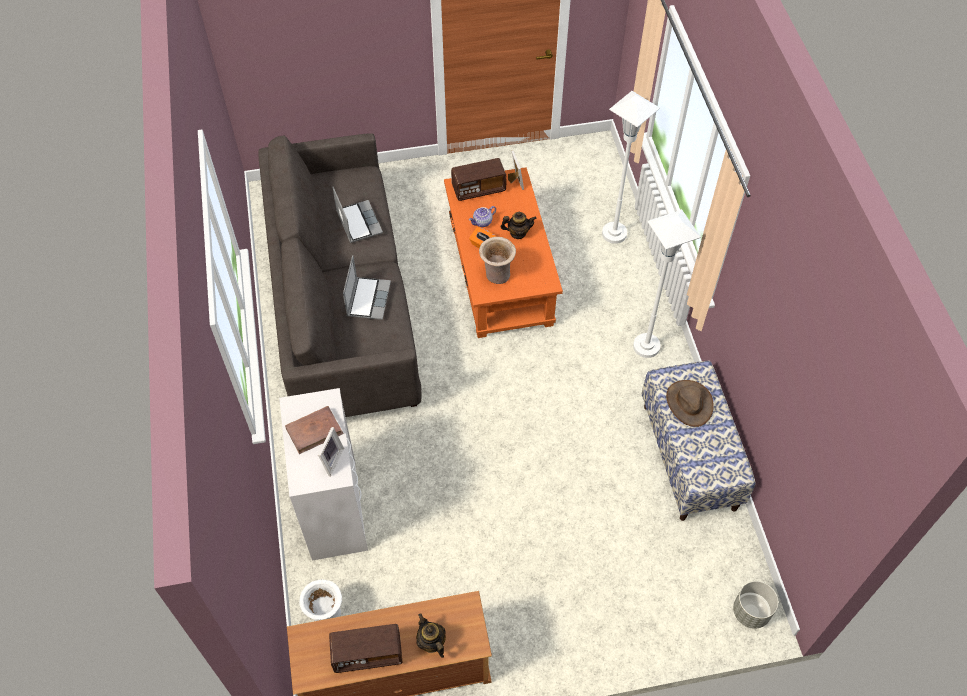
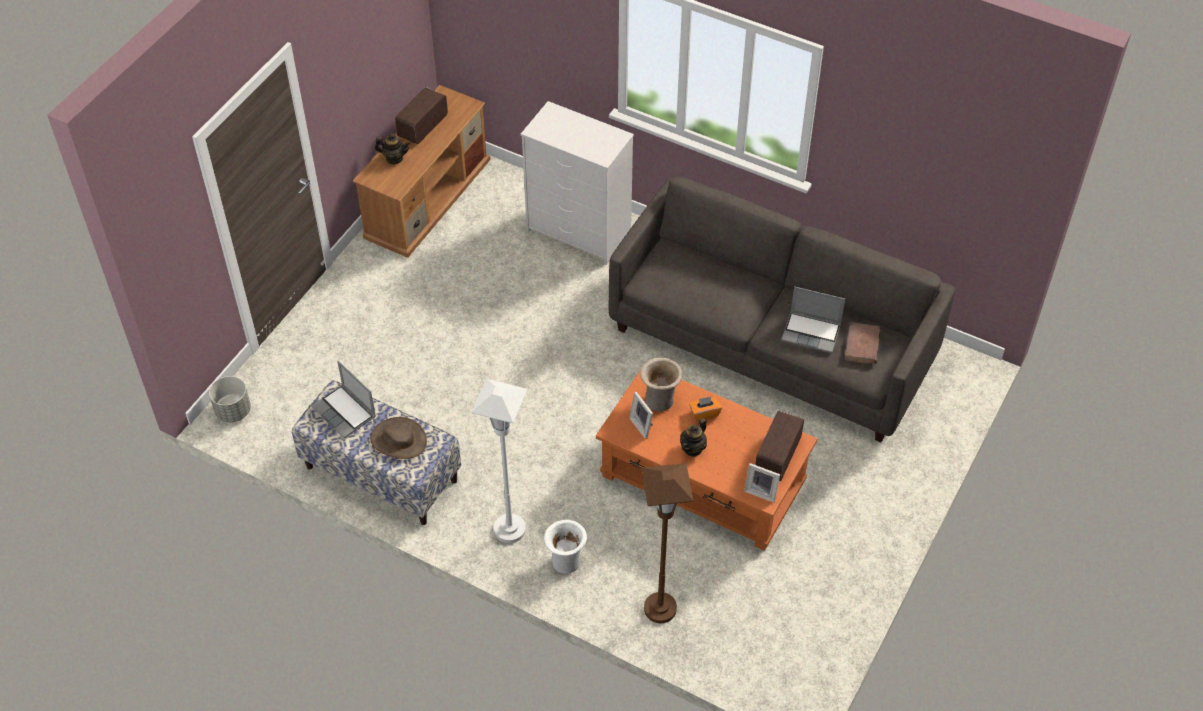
camera: 130 degrees right, 5 degrees down
brown book [285,406,344,454] -> brown book moved to [844,322,881,364]
white vase [299,579,342,621] -> white vase moved to [544,520,587,574]
picture frame [318,427,344,476] -> picture frame moved to [629,392,653,439]
laptop [343,255,391,320] -> laptop moved to [311,361,376,438]
teapot [469,206,496,227] -> none
white floor lamp [602,91,660,244] -> brown floor lamp [641,463,693,623]

